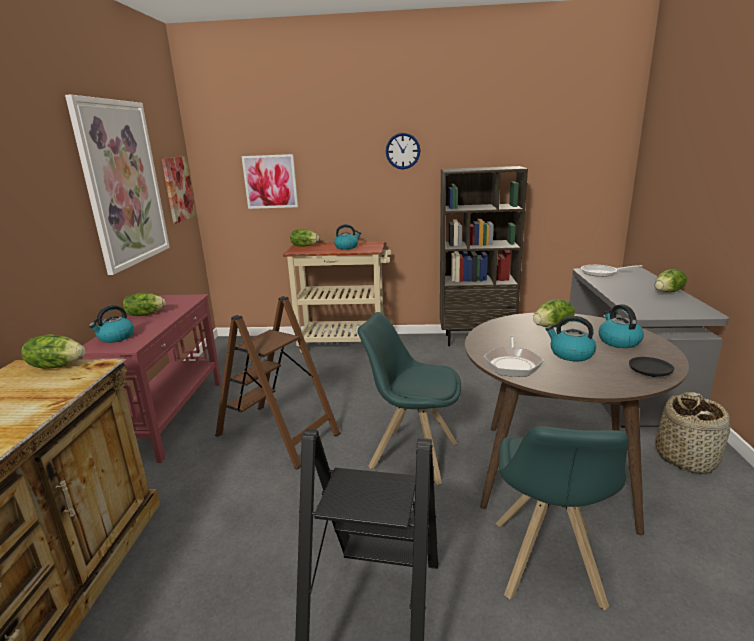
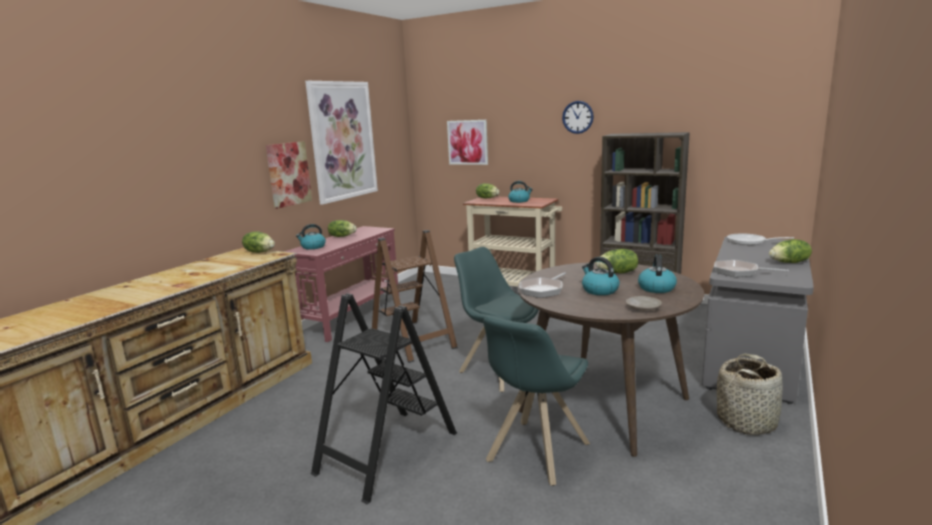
camera: 25 degrees right, 5 degrees down
picture [162,156,196,224] -> picture moved to [266,141,312,209]
black plate [629,357,674,377] -> beige plate [626,296,662,311]
none -> frying pan [714,260,788,277]

